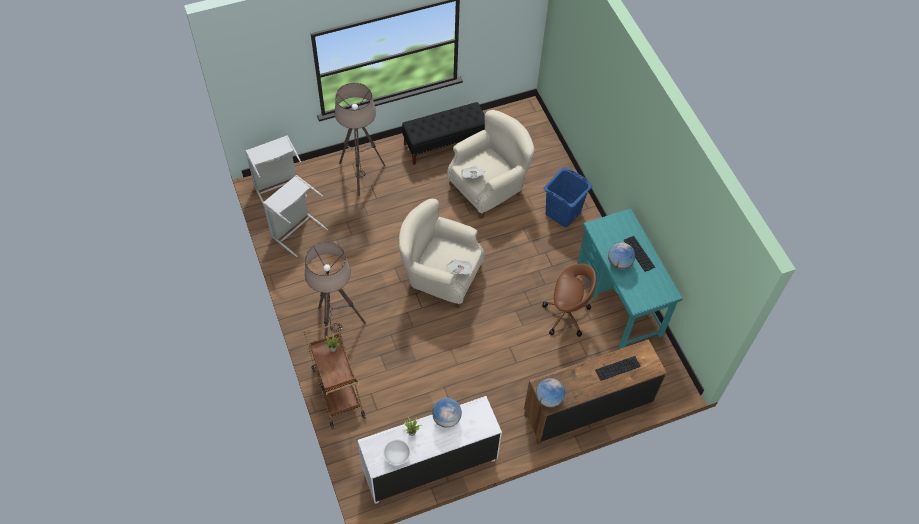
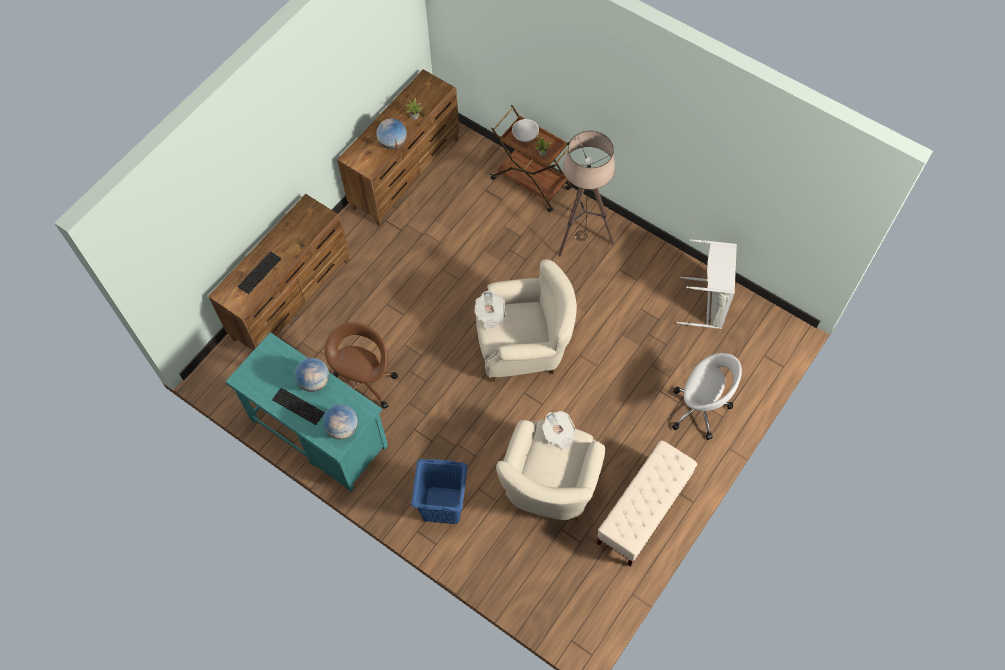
camera: 150 degrees right, 5 degrees up
grey laundry basket [245,135,307,206] -> none
floor lamp [335,83,385,196] -> white office chair [672,353,742,440]
white dresser [358,396,502,504] -> brown dresser [337,69,459,227]
white bowl [383,439,411,465] -> white bowl moved to [512,119,539,142]
black bench [402,102,485,165] -> beige bench [597,440,697,567]
globe [536,378,565,408] -> globe moved to [323,405,358,439]
brown office chair [542,263,596,337] -> brown office chair turned 135 degrees clockwise [325,322,398,409]

